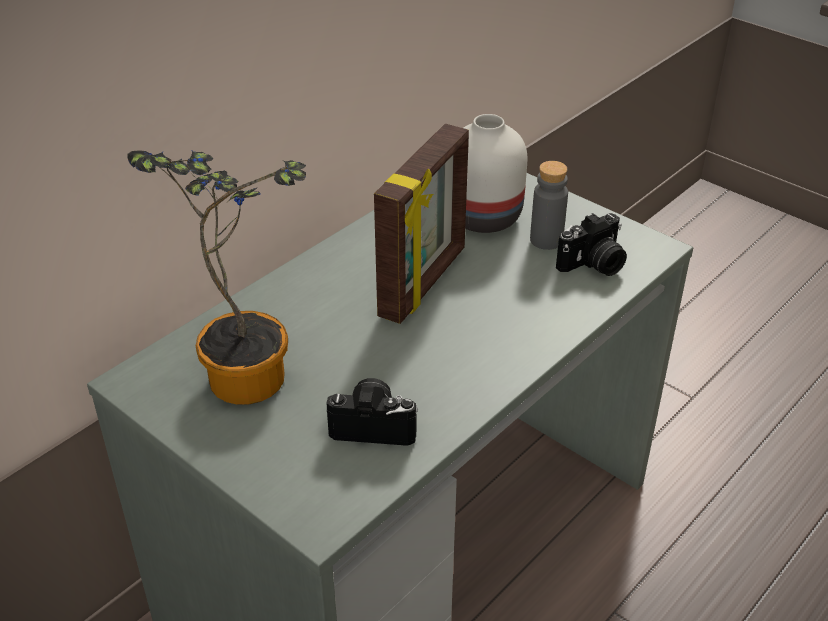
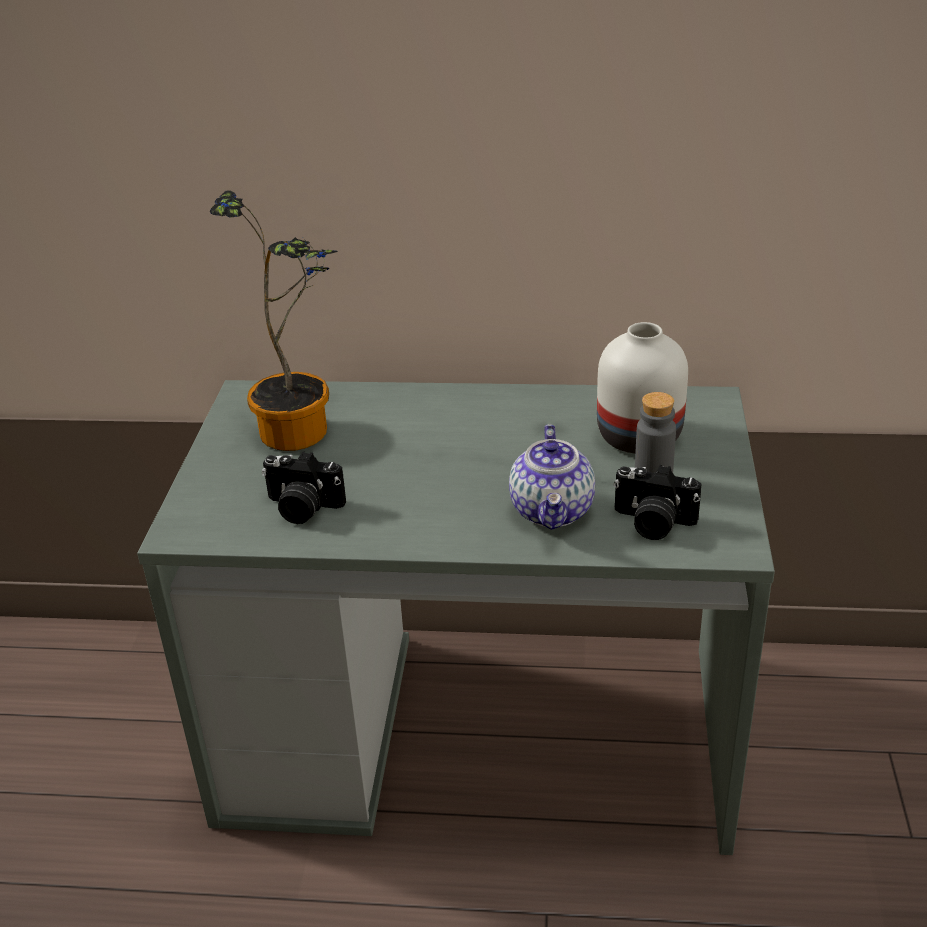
camera: 55 degrees right, 5 degrees down
camera [326,378,418,446] -> camera turned 135 degrees clockwise [262,451,346,524]
picture frame [374,124,469,324] -> none
none -> teapot [509,424,595,530]

